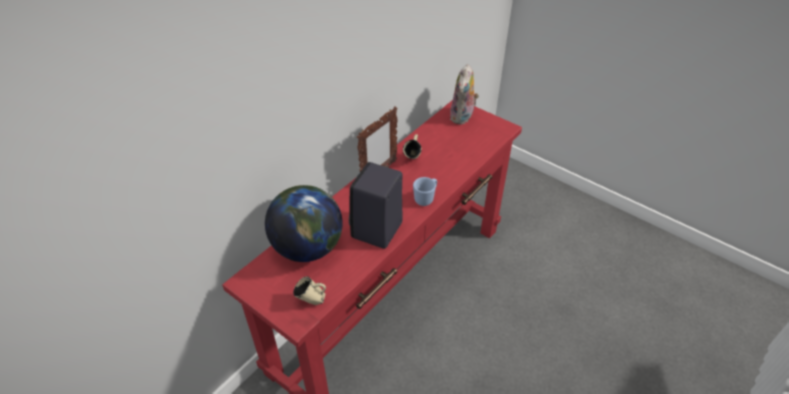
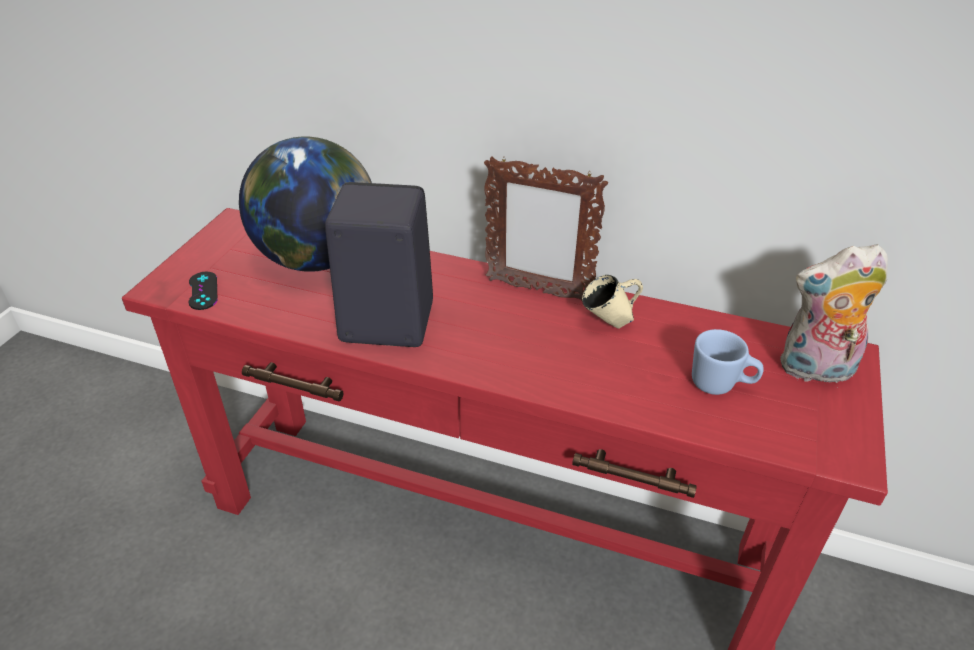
camera: 70 degrees right, 5 degrees down
beige mug [293,276,326,305] -> black game controller [188,272,218,310]
blue mug [413,177,437,206] -> blue mug moved to [692,329,764,395]

